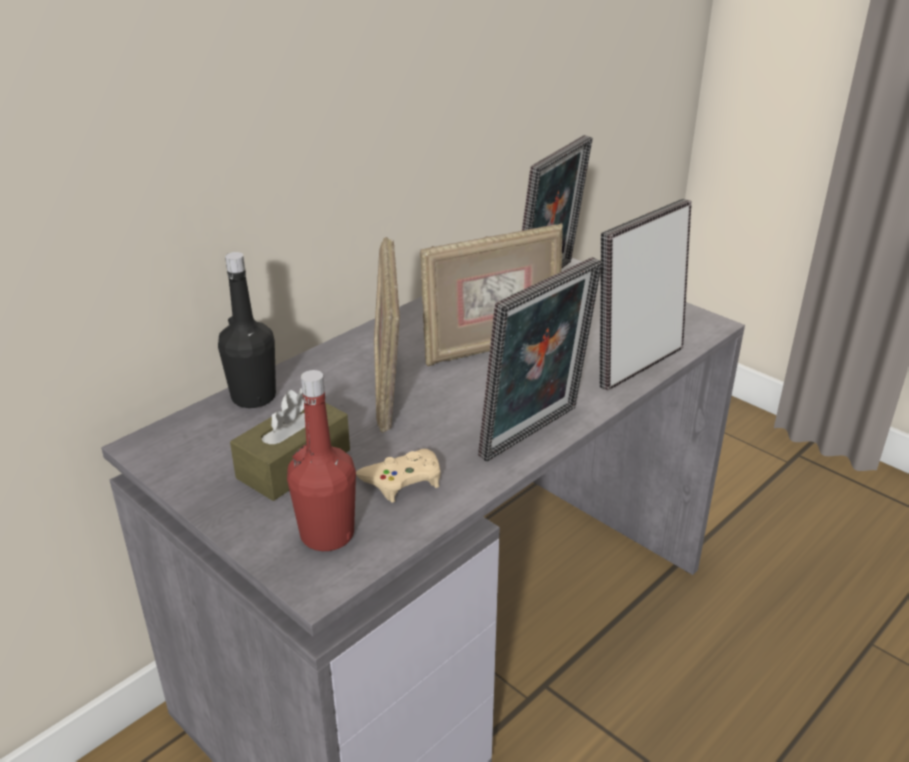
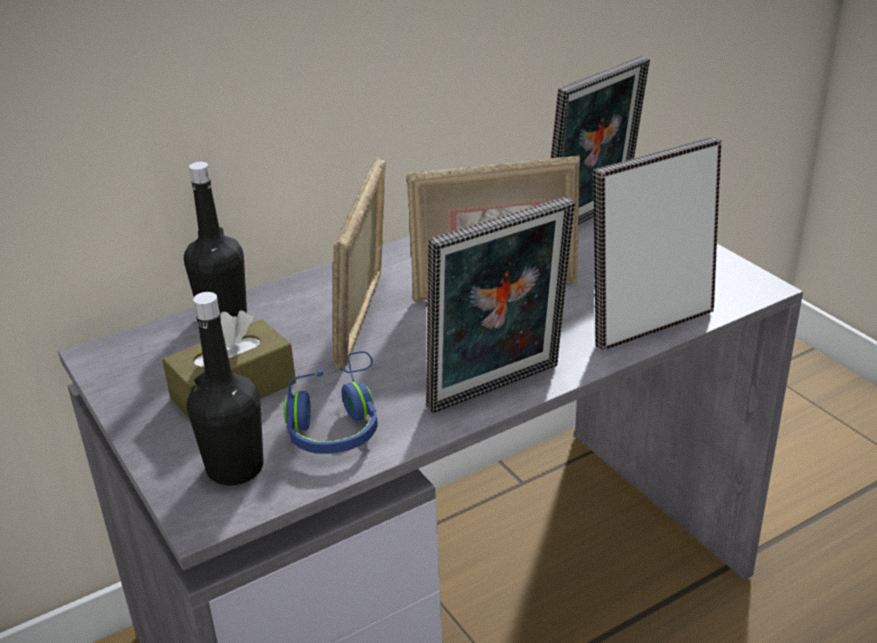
camera: 15 degrees right, 0 degrees up
red bottle [287,370,356,551] -> black bottle [187,292,264,485]
beige game controller [356,449,441,503] -> blue headphones [284,351,378,454]

